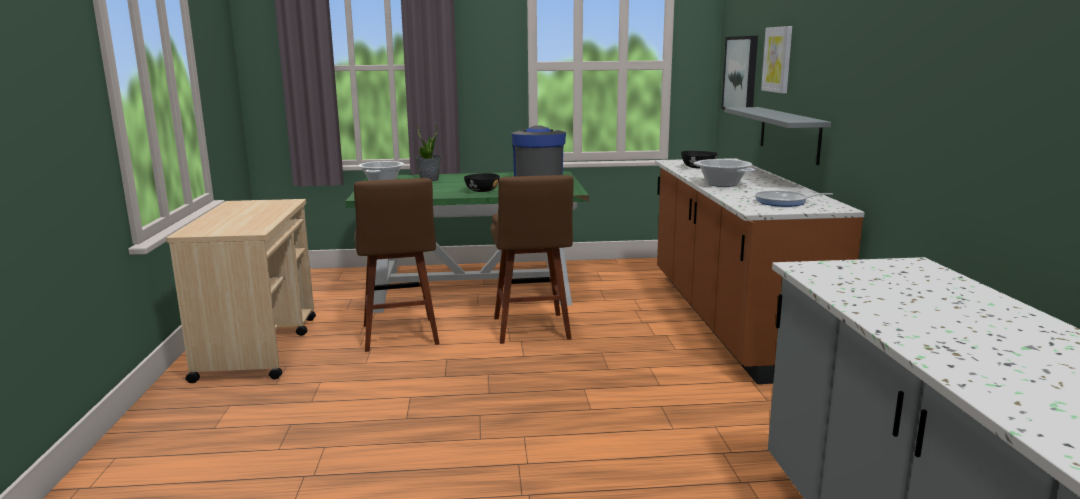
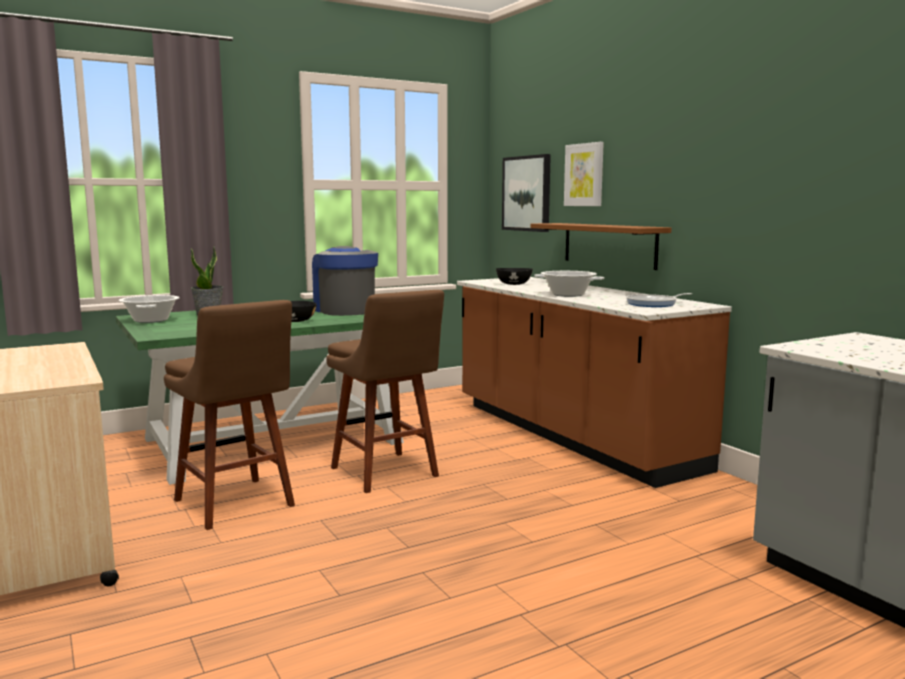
camera: 25 degrees left, 5 degrees down
grey shelf [725,107,831,165] -> brown shelf [531,223,671,270]

